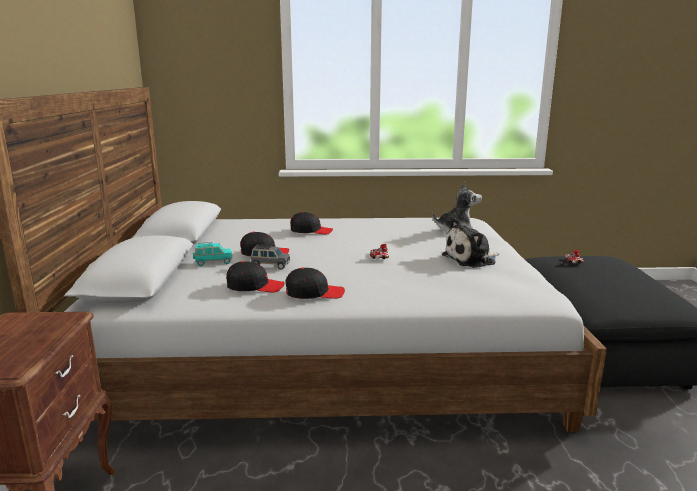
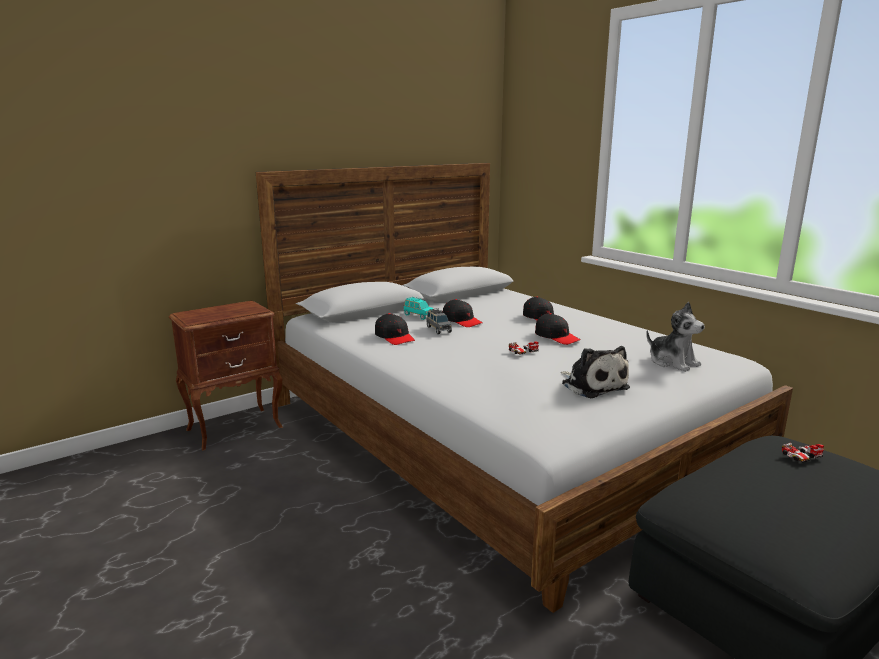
camera: 55 degrees right, 0 degrees up
black cap [285,267,345,299] -> black cap moved to [535,313,581,345]
plush toy [442,218,499,268] -> plush toy turned 150 degrees counterclockwise [561,346,630,398]

